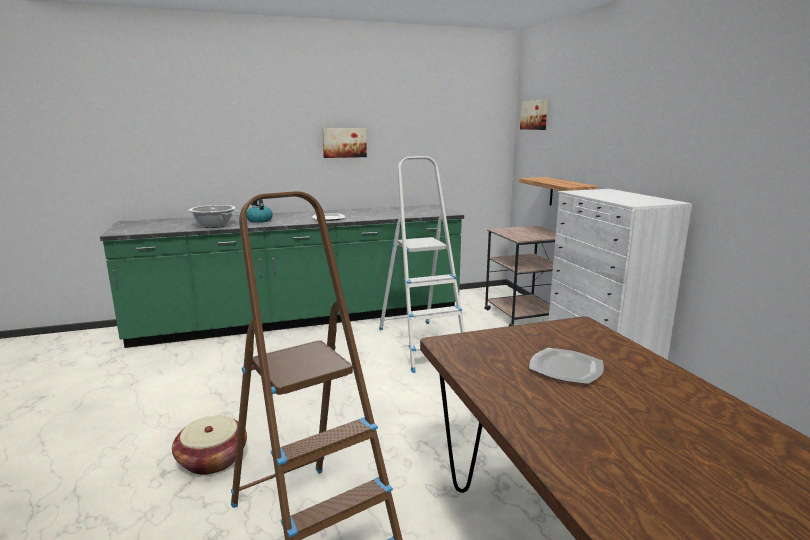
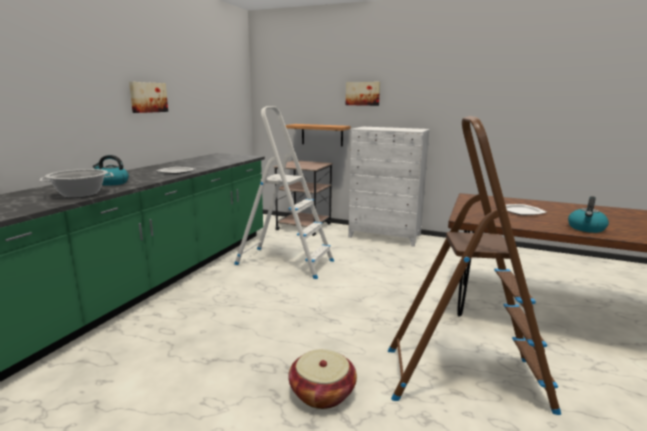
camera: 50 degrees left, 0 degrees up
picture [520,100,548,130] -> picture moved to [346,82,380,106]
none -> kettle [568,196,609,233]

